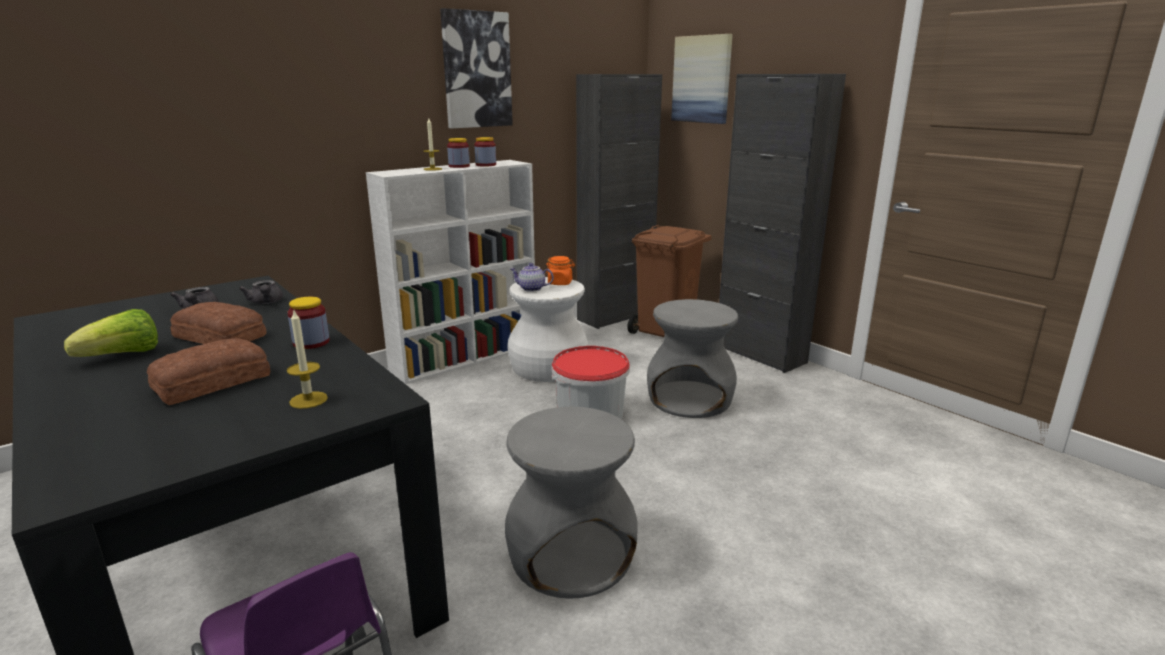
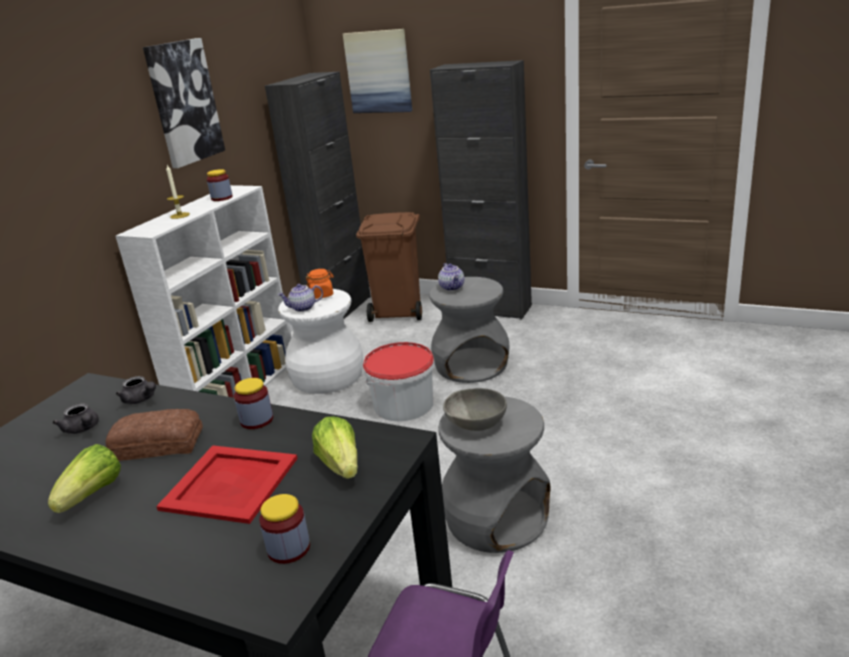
camera: 25 degrees left, 5 degrees up
bread [147,338,270,405] -> red tray [156,445,298,524]
candle [287,311,328,409] -> lettuce [312,416,358,479]
jar [447,138,470,168] -> jar moved to [259,494,310,564]
none -> teapot [438,263,464,291]
none -> grey bowl [443,388,507,431]

